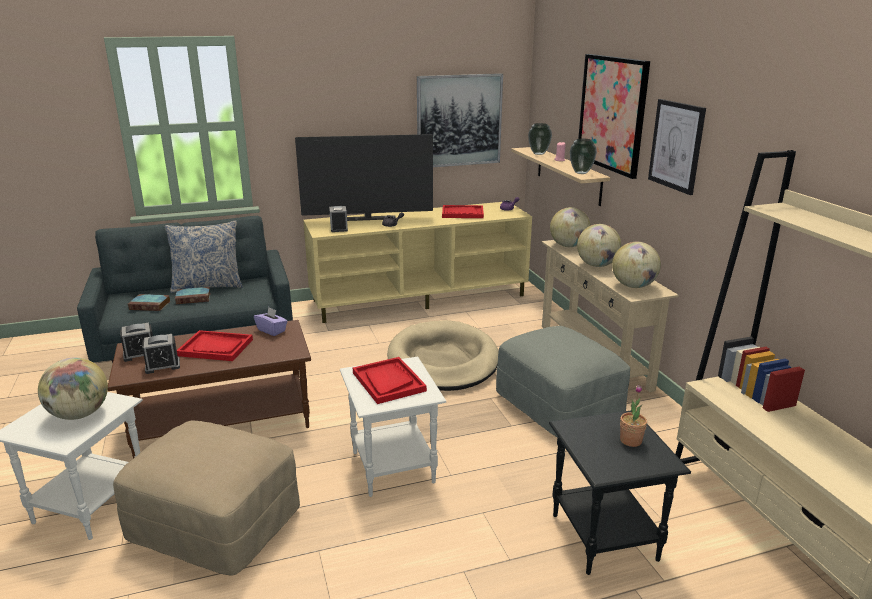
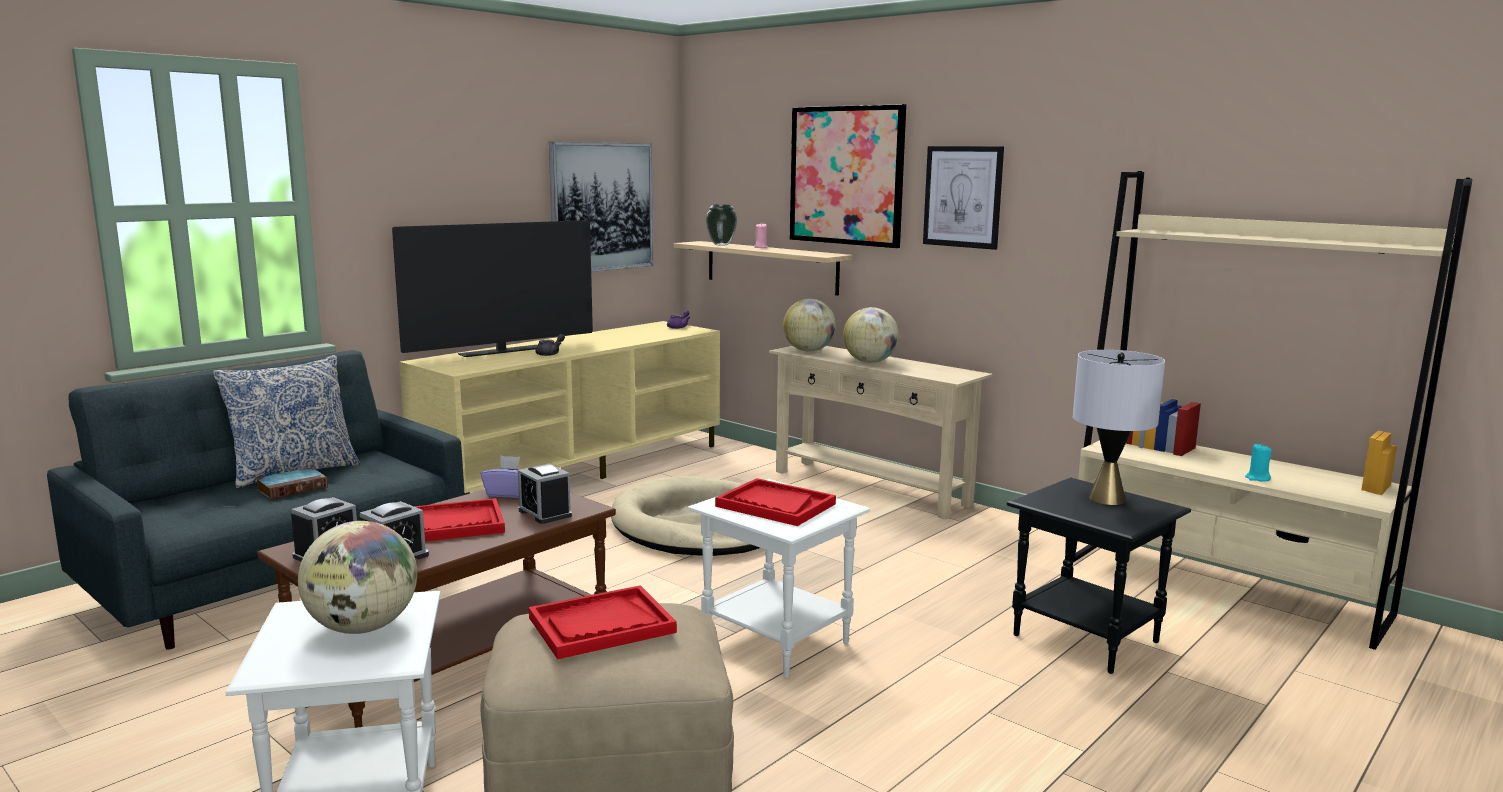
camera: 30 degrees left, 10 degrees down
book [128,294,171,311] -> none
alarm clock [329,206,348,232] -> alarm clock moved to [518,464,572,524]
red tray [442,205,484,218] -> red tray moved to [529,585,677,659]
grey ottoman [496,326,630,437] -> none
vase [570,139,597,174] -> none
globe [612,242,661,288] -> none
potted plant [620,385,647,447] -> grey table lamp [1073,350,1165,505]
none -> turquoise candle [1245,443,1272,482]

